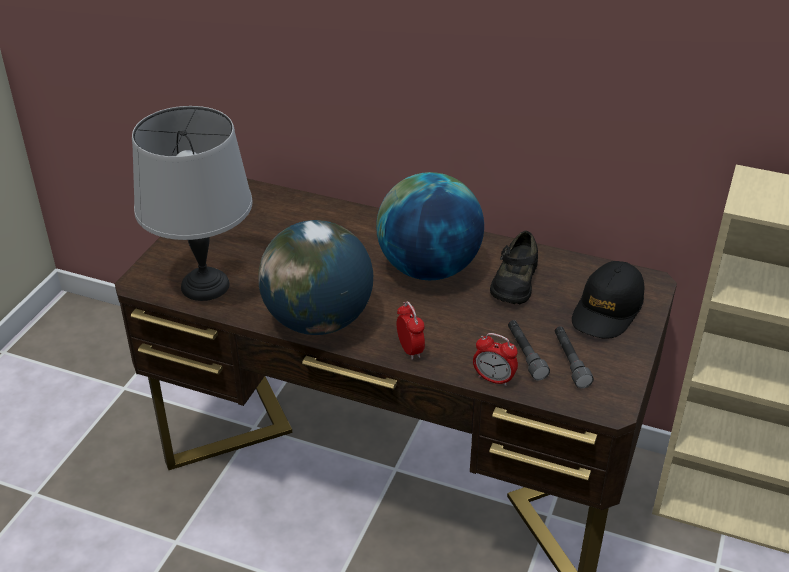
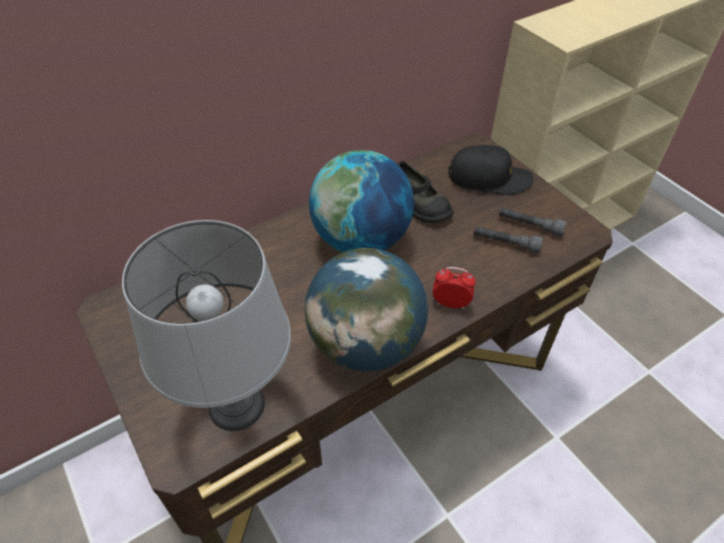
camera: 55 degrees left, 10 degrees up
alarm clock [473,333,518,386] -> none
black cap [572,261,644,339] -> black cap turned 60 degrees counterclockwise [449,145,533,195]

